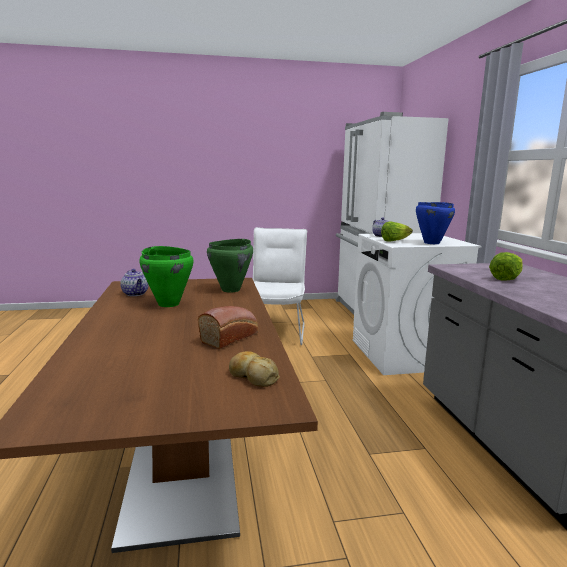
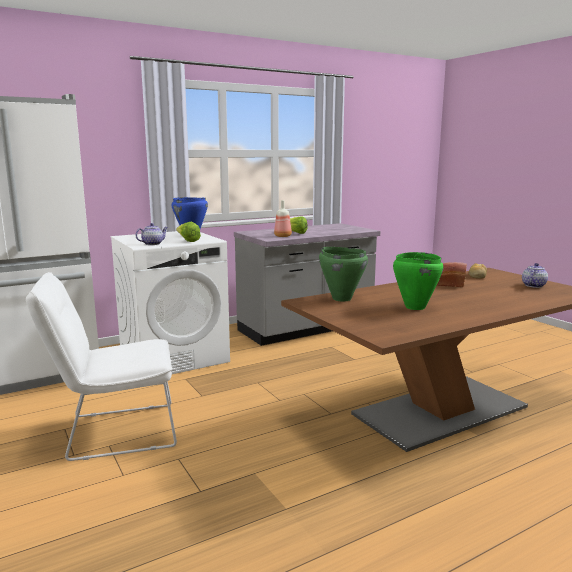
camera: 110 degrees left, 0 degrees up
teapot [120,269,149,296] -> teapot moved to [522,263,548,288]
none -> bottle [274,200,292,237]

